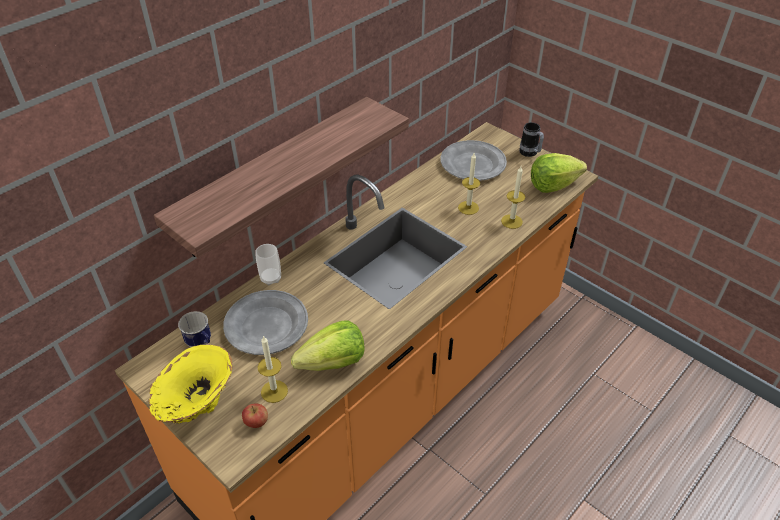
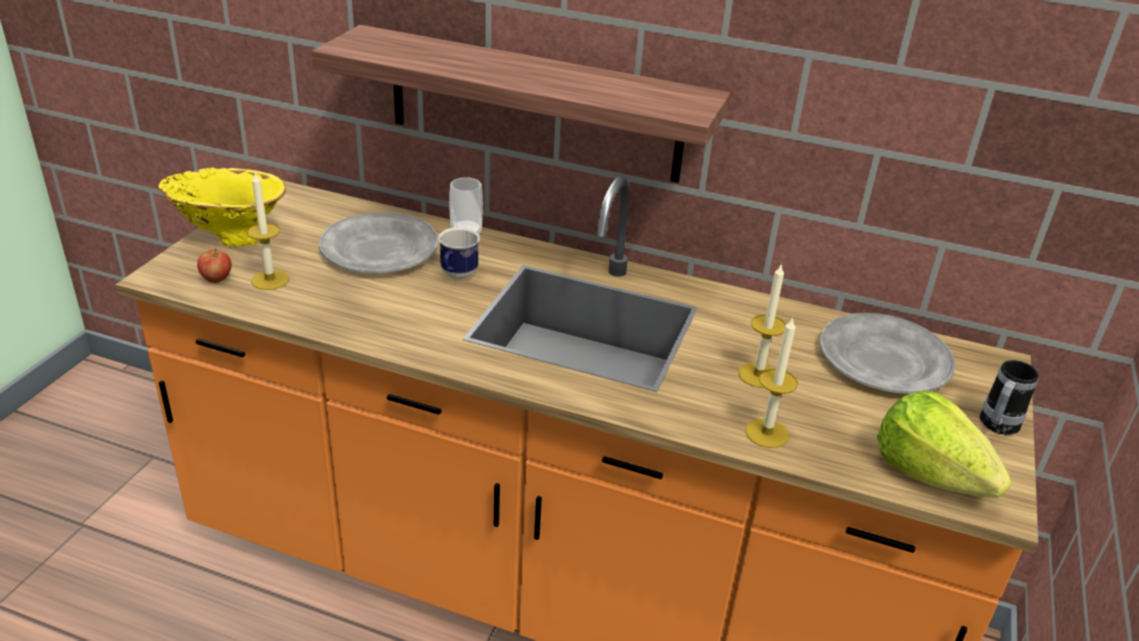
camera: 65 degrees right, 10 degrees down
mug [178,311,211,347] -> mug moved to [439,227,480,279]
lettuce [291,321,364,371] -> none

